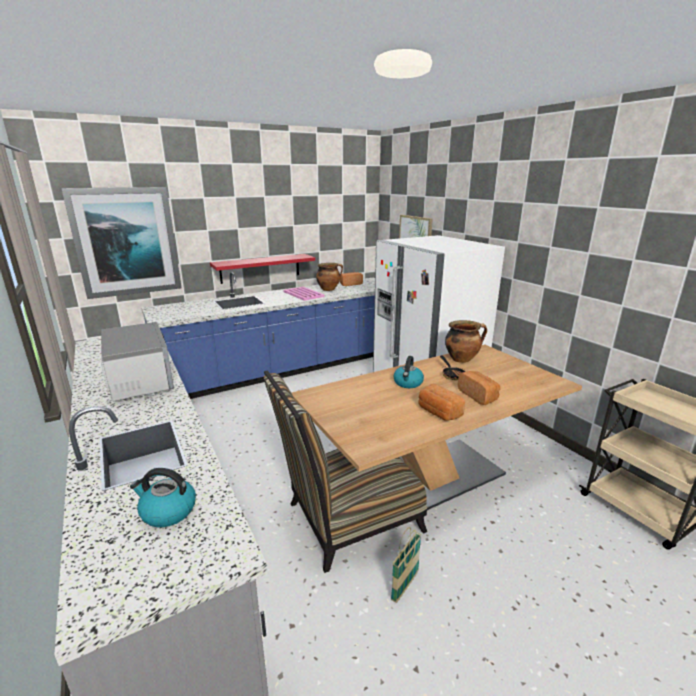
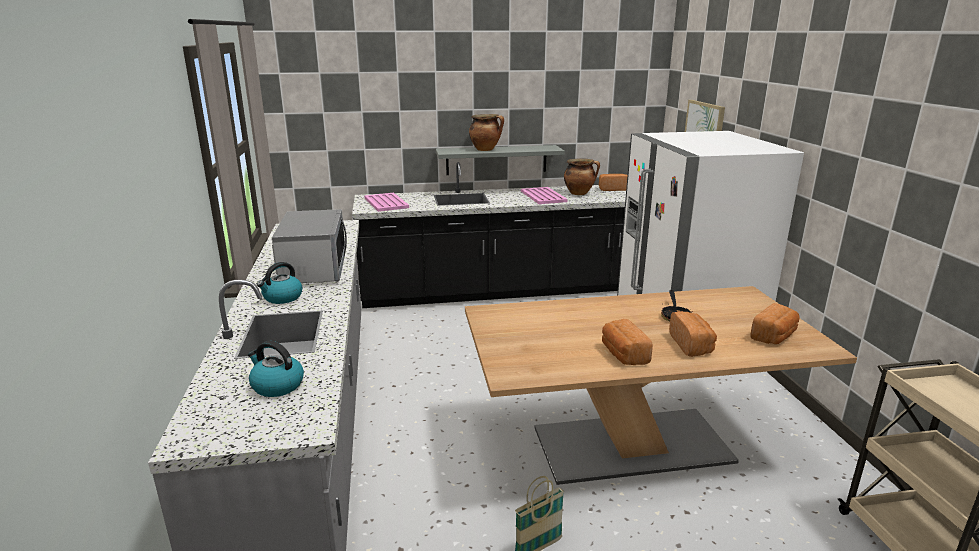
camera: 20 degrees right, 0 degrees up
picture [61,187,182,299] -> none
blue counter [141,272,375,399] -> black counter [352,162,626,308]
red shelf [210,254,315,284] -> grey shelf [436,145,565,175]
chair [263,370,427,573] -> none
kettle [393,356,424,388] -> kettle moved to [257,262,302,304]
cooking pot [445,320,487,363] -> cooking pot moved to [469,114,504,151]
none -> pink tray [364,193,409,212]
none -> bread [750,303,800,344]

